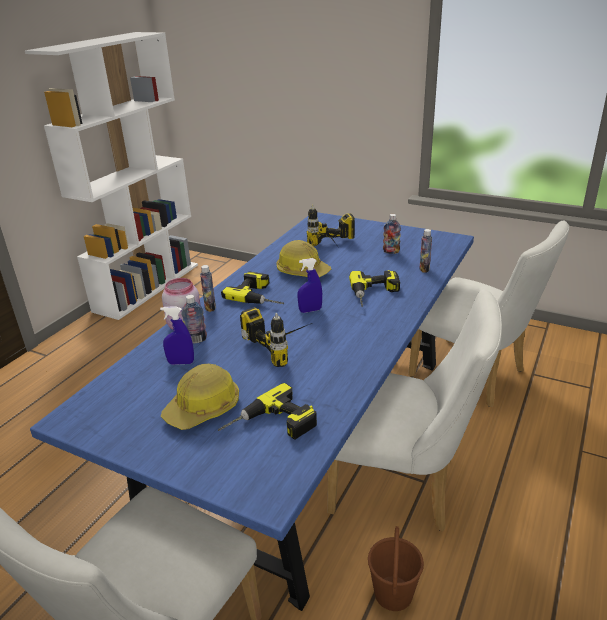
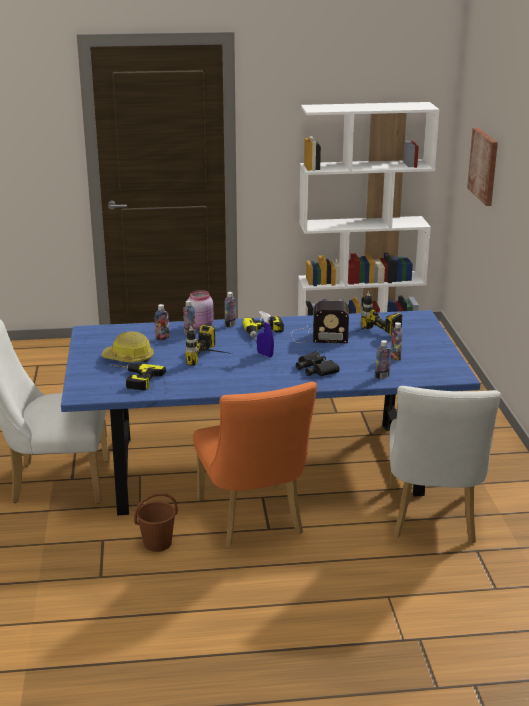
camera: 55 degrees right, 5 degrees down
blue spray bottle [160,306,194,365] -> bottle [155,304,169,341]
hard hat [276,240,331,277] -> radio [291,300,349,344]
white chair [327,289,502,531] -> orange chair [193,382,317,548]
power drill [349,270,400,307] -> black binoculars [296,351,340,376]
none -> picture [467,128,498,206]

